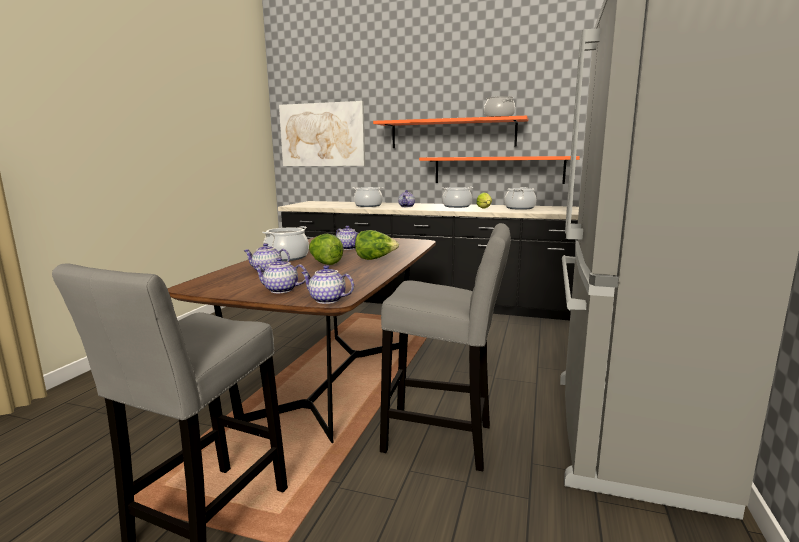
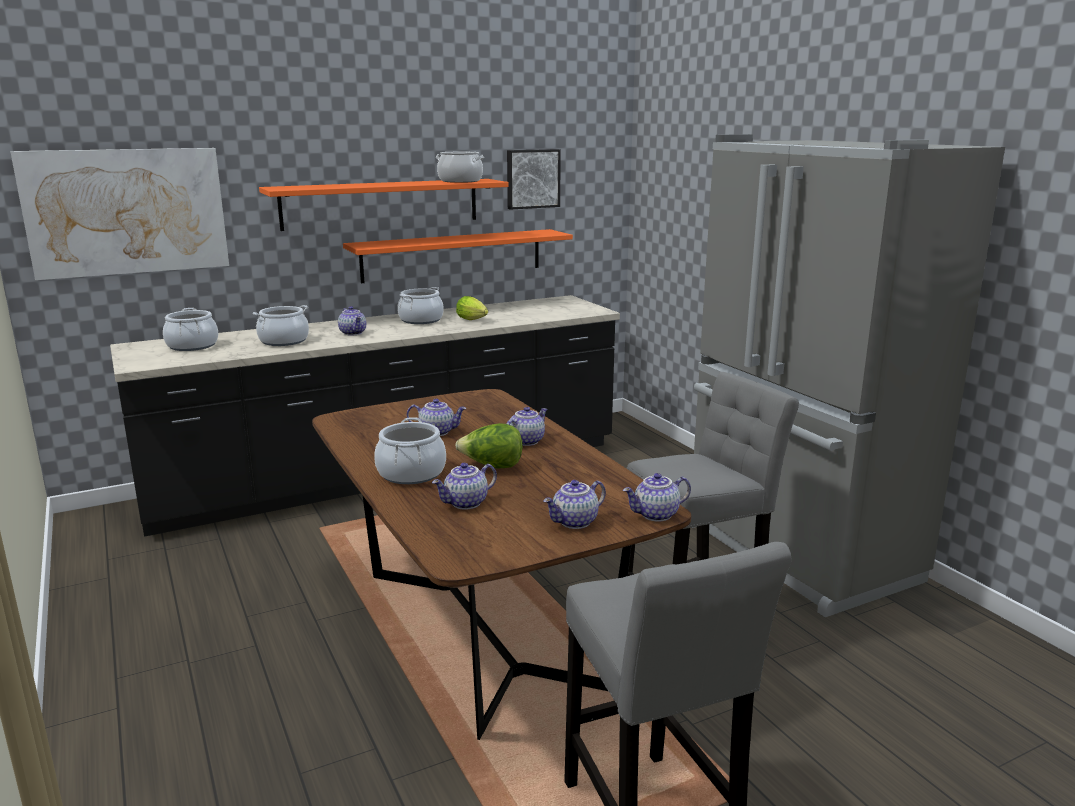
camera: 45 degrees left, 5 degrees up
lettuce [355,230,399,260] -> teapot [507,407,547,446]
cooking pot [505,187,536,210] -> cooking pot moved to [163,308,218,351]
none -> picture [507,149,561,210]

